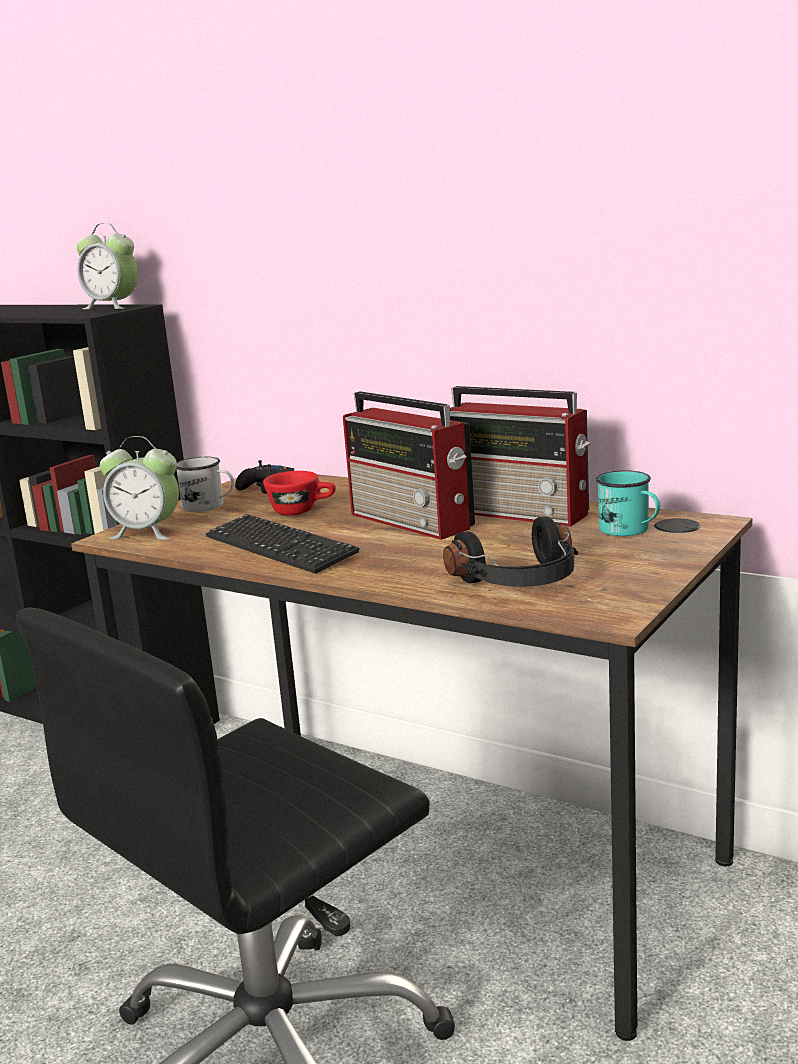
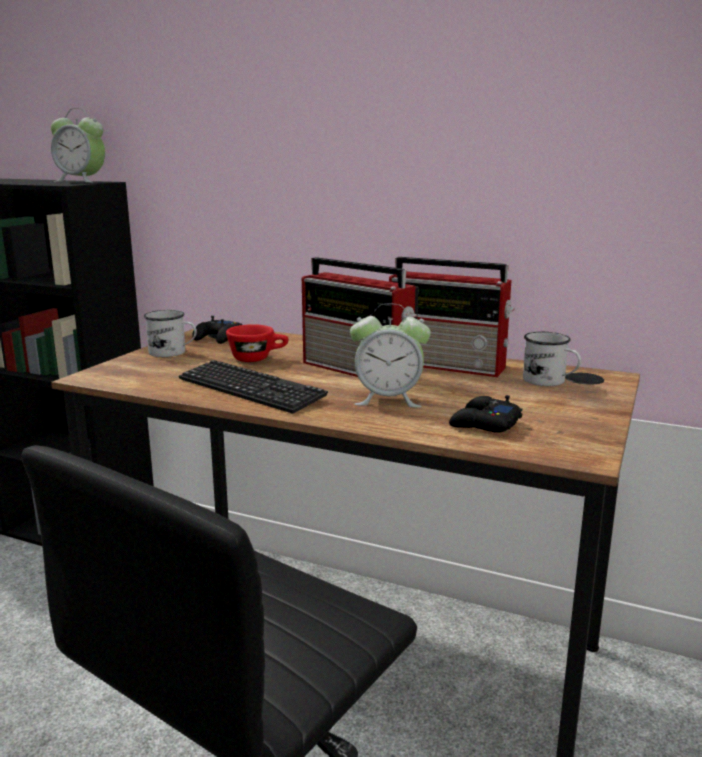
camera: 10 degrees left, 0 degrees up
alarm clock [100,436,179,540] -> alarm clock moved to [350,304,431,408]
black headphones [443,516,578,587] -> black game controller [449,395,523,433]
turquoise mug [596,470,660,536] -> white mug [523,332,581,386]

